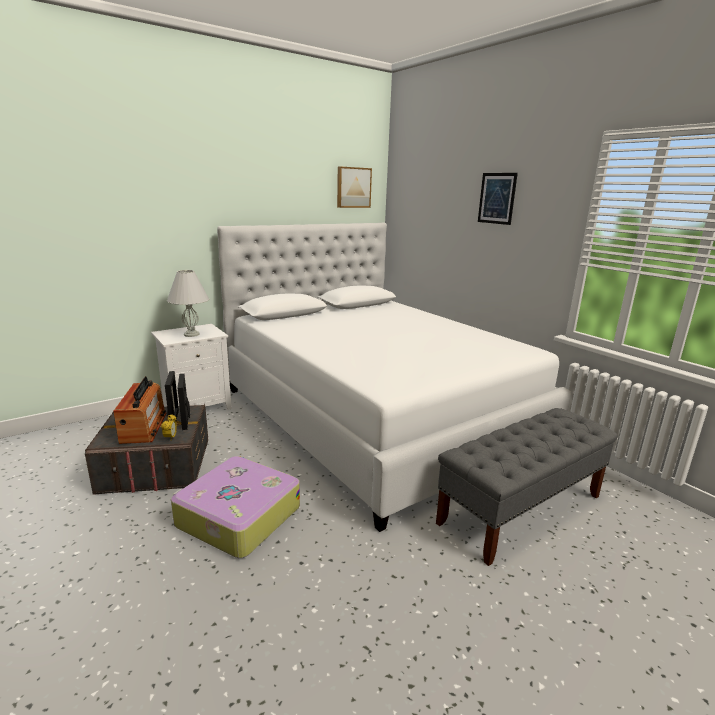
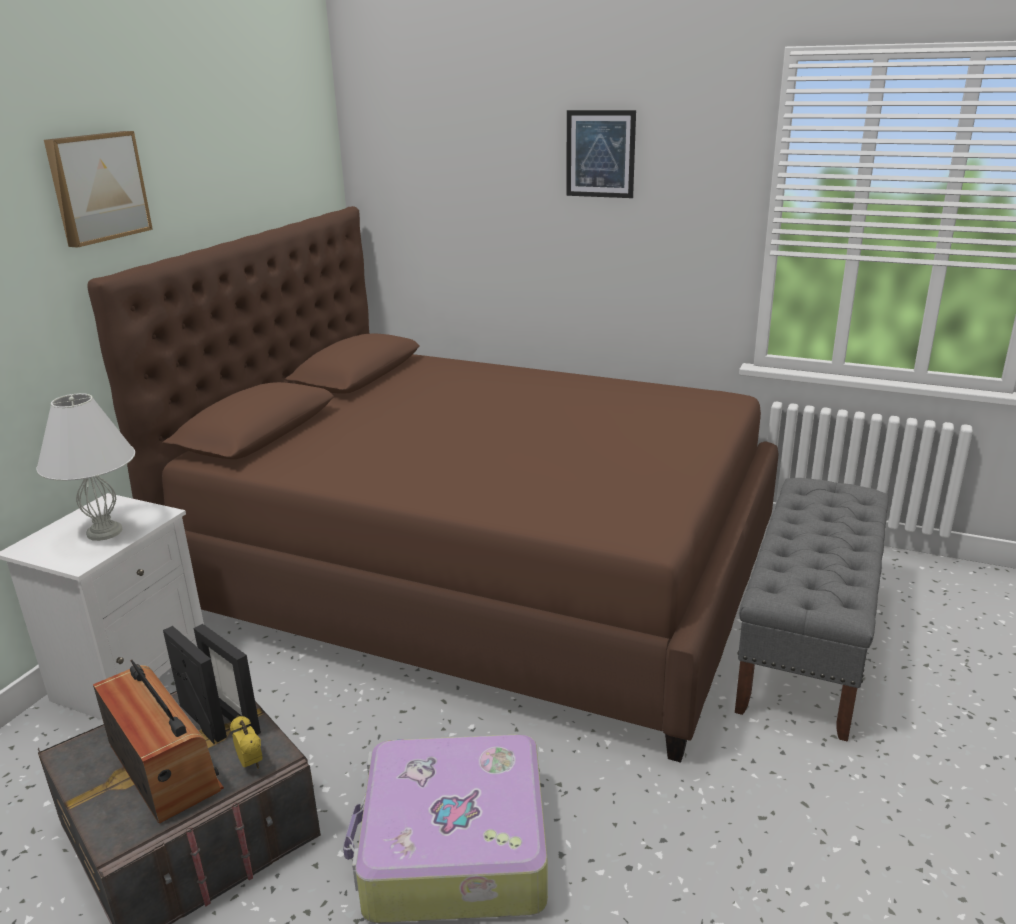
camera: 30 degrees left, 5 degrees up
white bed [217,223,572,532] -> brown bed [87,206,779,763]
picture [337,167,372,208] -> picture moved to [44,131,153,248]

